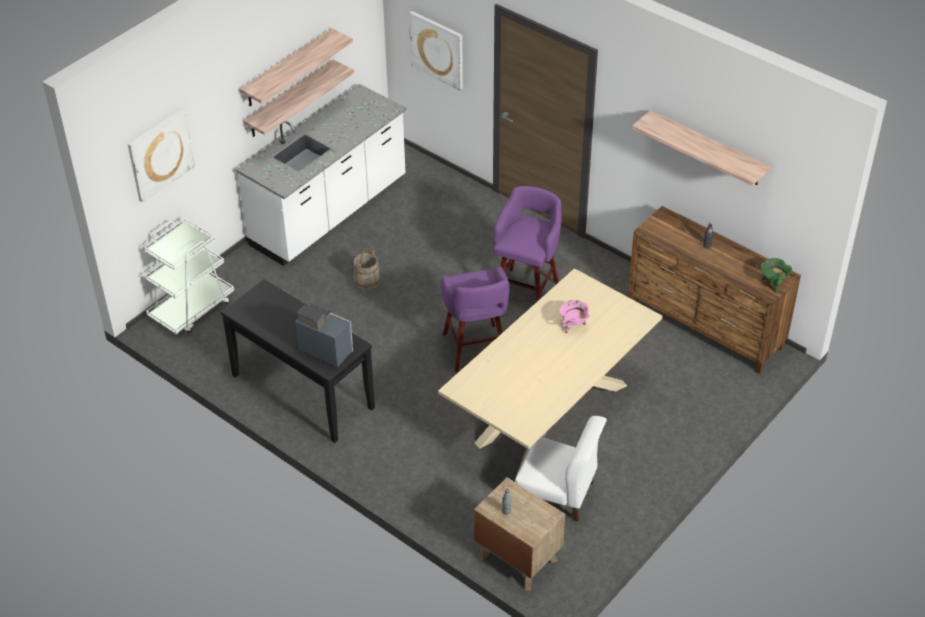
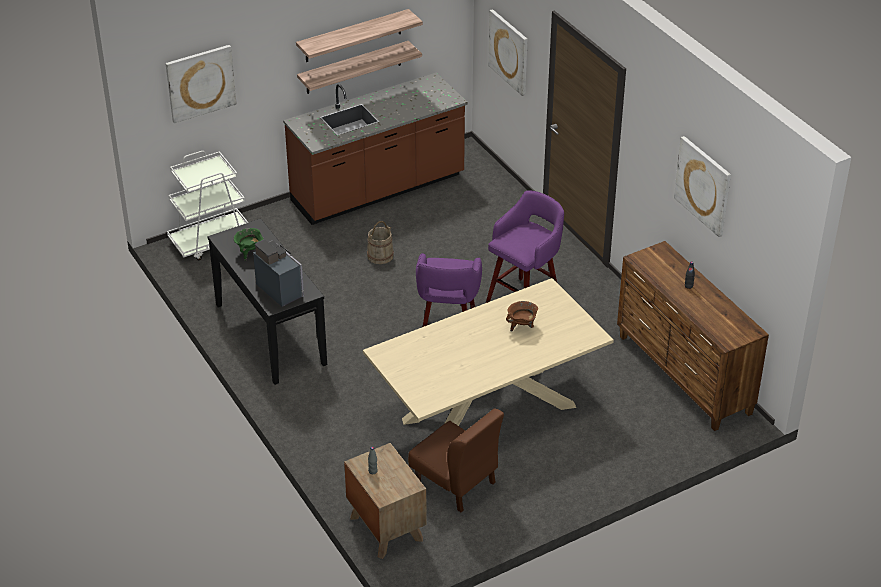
camera: 20 degrees right, 5 degrees down
white counter [236,84,407,266] -> brown counter [283,73,468,225]
white chair [515,416,607,521] -> brown chair [408,408,504,512]
pink cooking pot [559,300,590,333] -> brown cooking pot [506,301,538,332]
shelf [632,110,771,186] -> picture [674,136,731,237]
green cooking pot [761,258,792,293] -> green cooking pot moved to [234,228,264,261]

